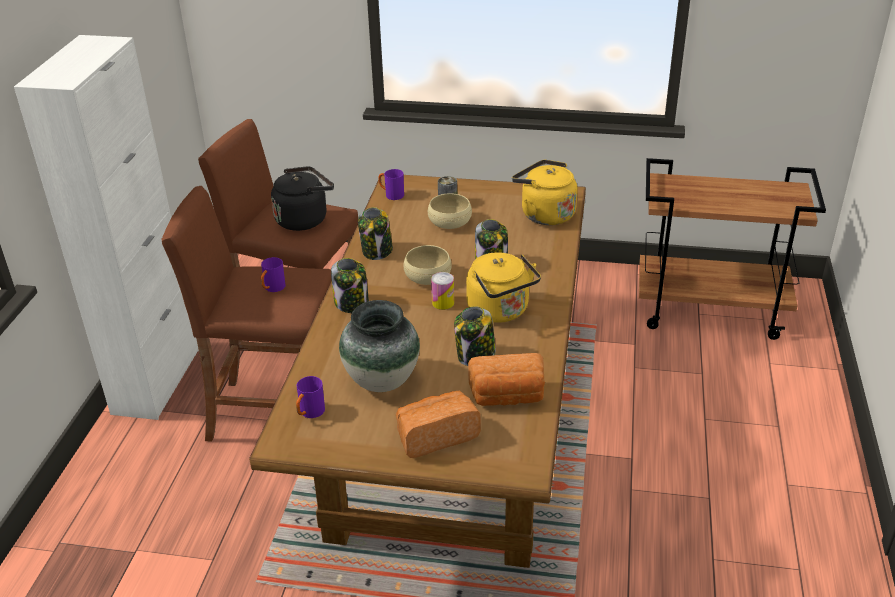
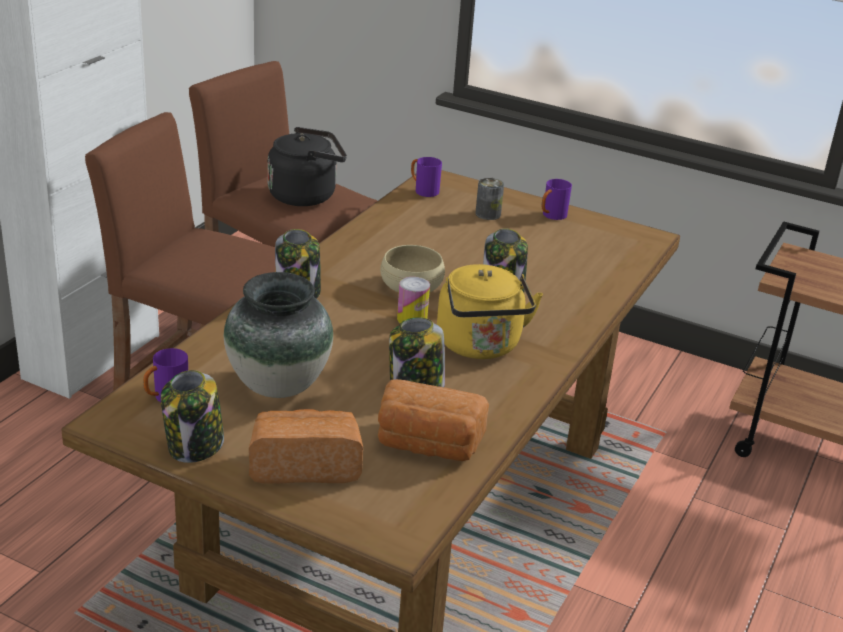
camera: 15 degrees right, 5 degrees down
purple mug [261,257,285,292] -> purple mug moved to [542,179,572,220]
jar [358,207,393,260] -> jar moved to [161,370,224,463]
beige bowl [428,193,472,229] -> none
yellow kettle [512,160,578,225] -> none

